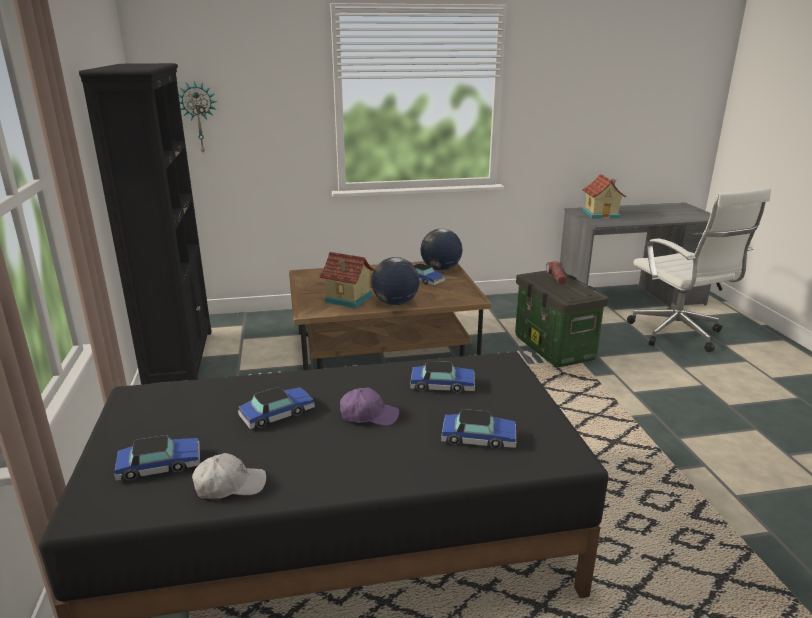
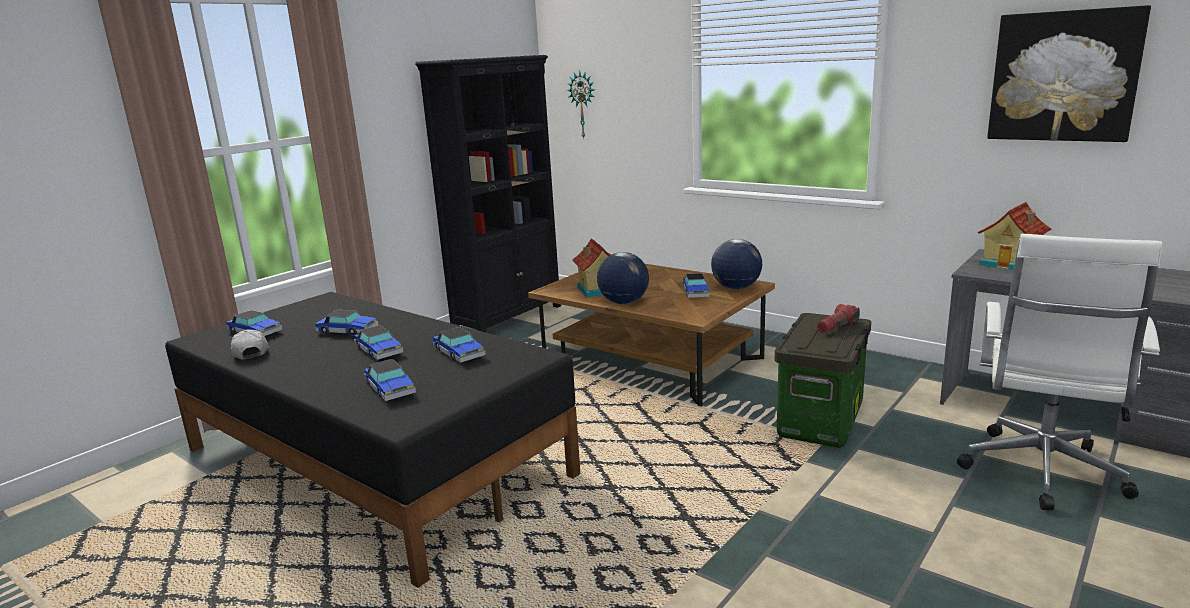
camera: 50 degrees right, 5 degrees down
white cap [192,453,266,499] -> white cap turned 150 degrees counterclockwise [231,330,269,360]
purple cap [340,387,399,426] -> toy car [354,325,403,360]
none -> picture [987,5,1151,142]

